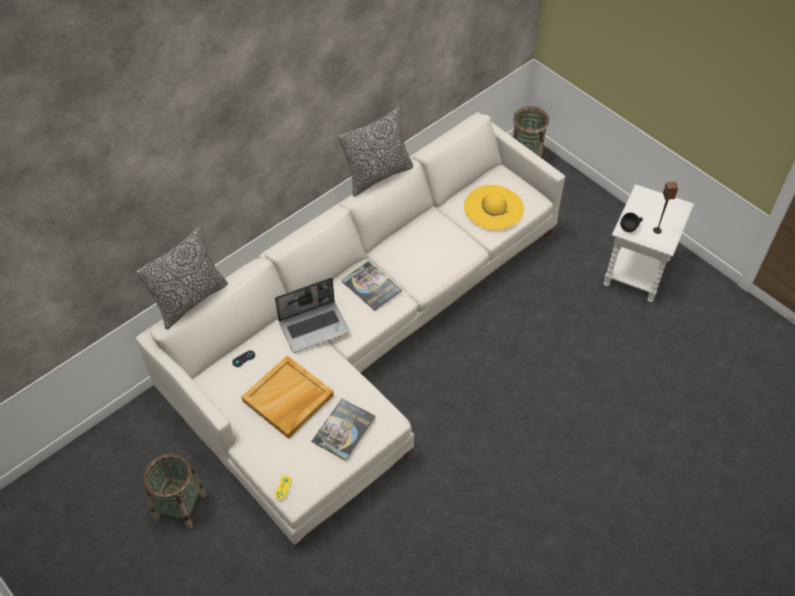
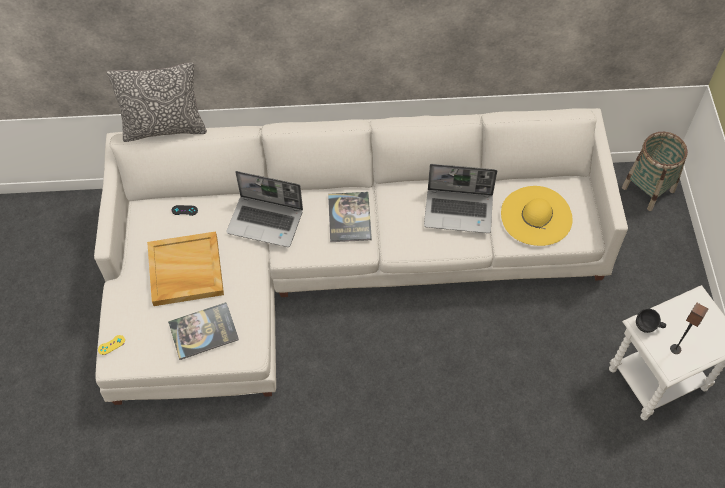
camera: 40 degrees right, 5 degrees up
basket [144,454,206,529] -> none
pillow [339,107,413,197] -> none
none -> laptop [424,164,497,233]

